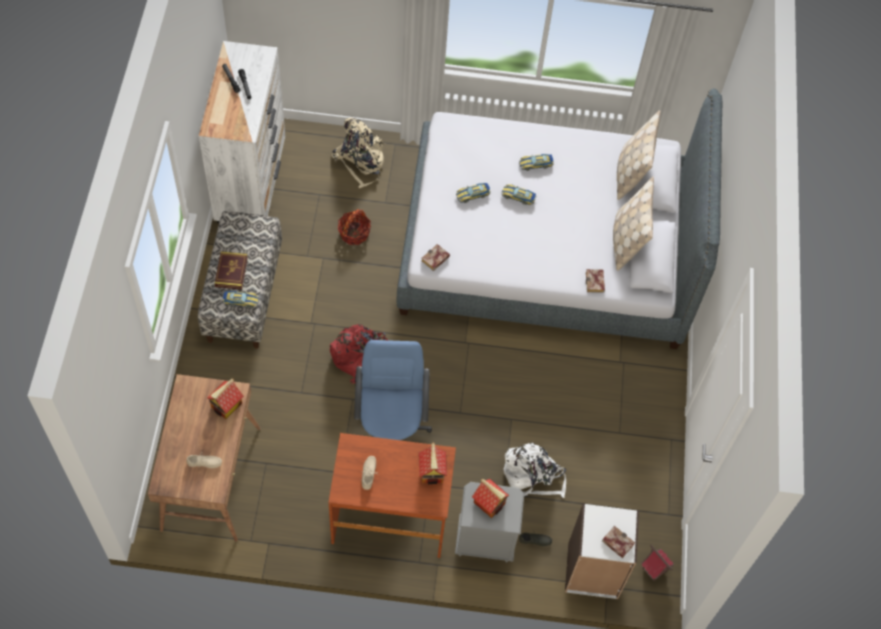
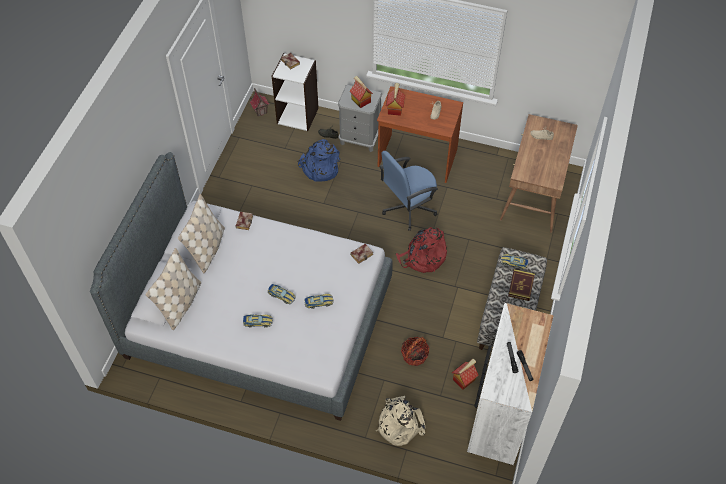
camera: 165 degrees left, 5 degrees down
toy house [207,379,244,419] -> toy house moved to [452,359,479,390]
blue office chair [354,340,432,440] -> blue office chair turned 45 degrees clockwise [380,151,438,231]
white backpack [504,442,566,498] -> blue backpack [298,139,340,182]

